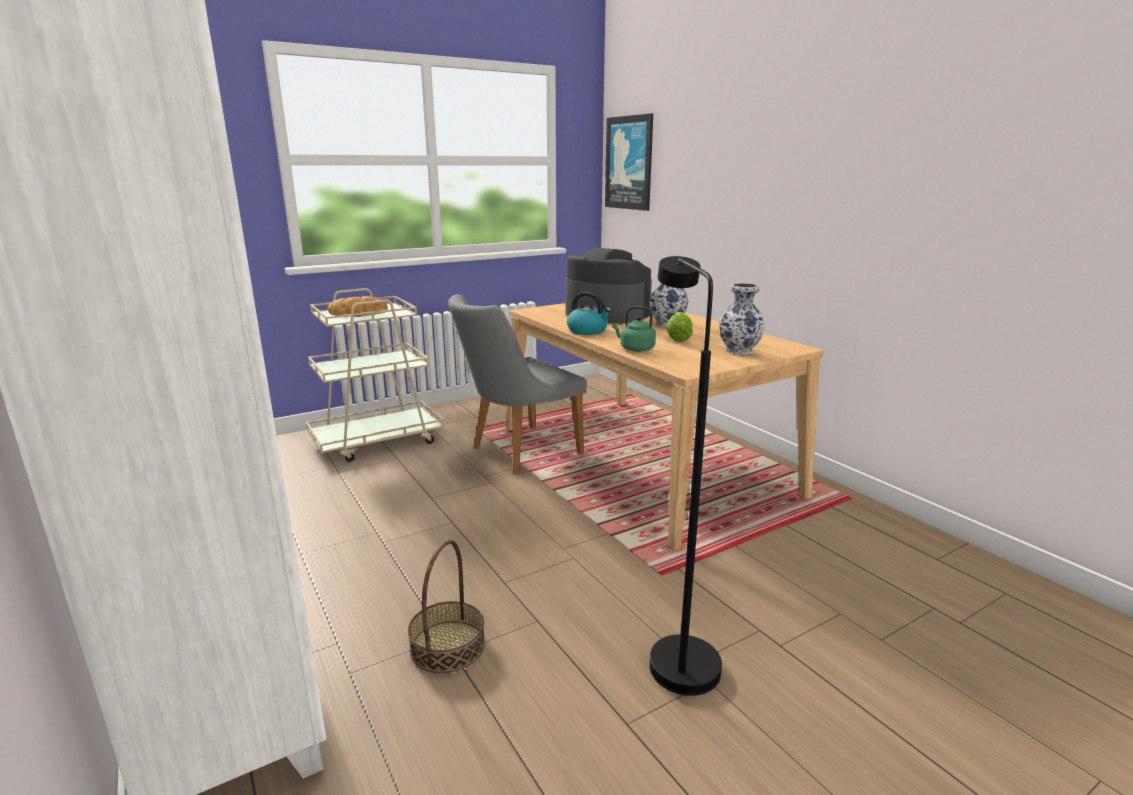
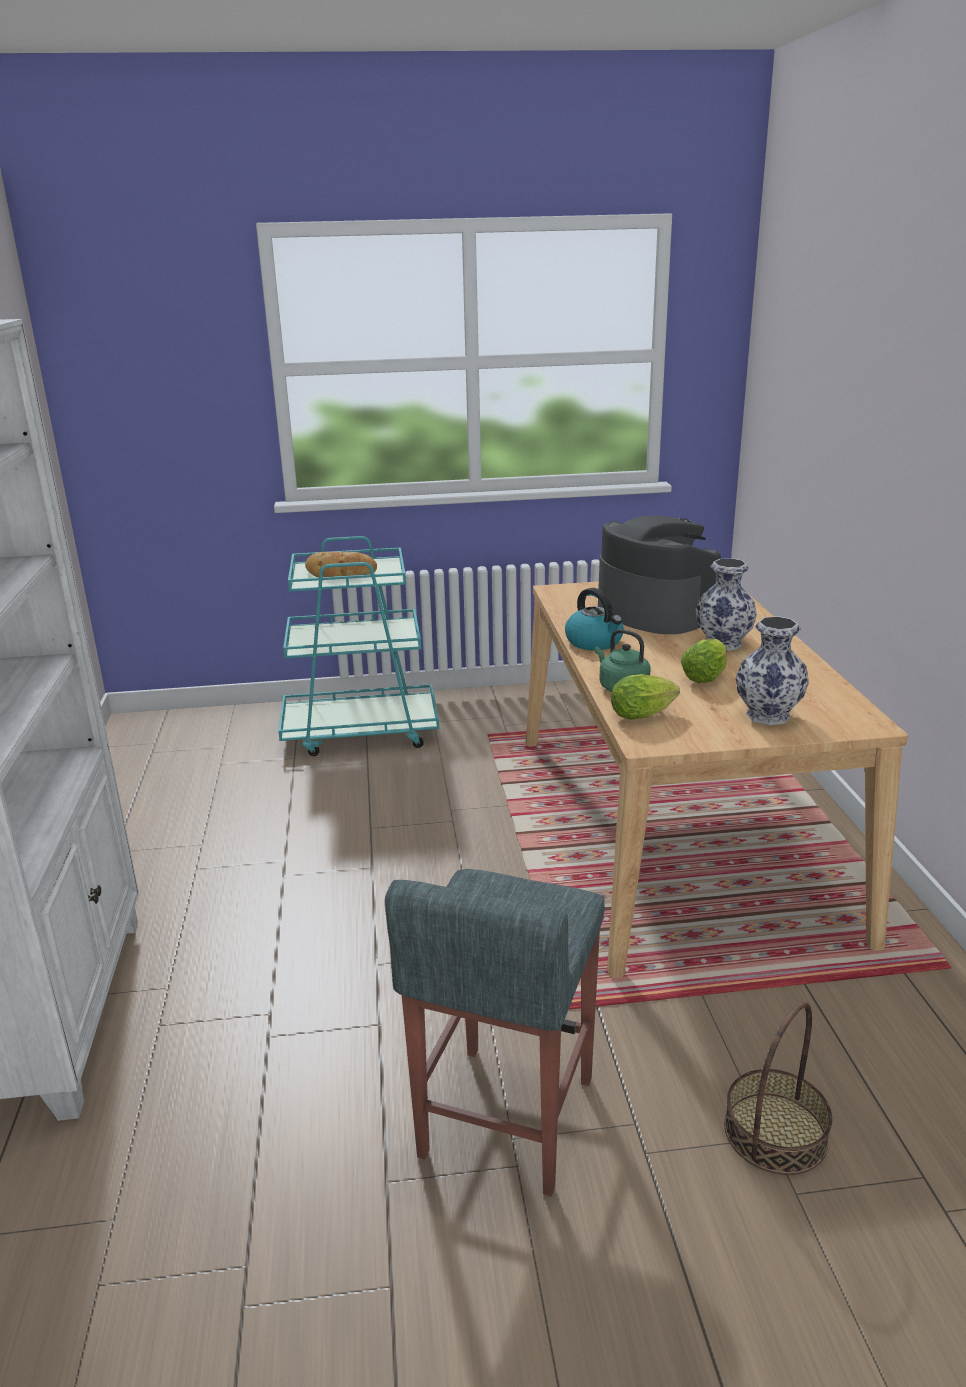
camera: 25 degrees right, 5 degrees up
beige cart [306,288,444,462] -> turquoise cart [278,536,439,756]
basket [408,540,485,673] -> basket moved to [724,1002,832,1175]
grey chair [448,294,587,474] -> none
picture [605,113,653,211] -> none
black floor lamp [649,256,722,696] -> grey stool [385,869,605,1197]
none -> lettuce [611,674,680,720]

